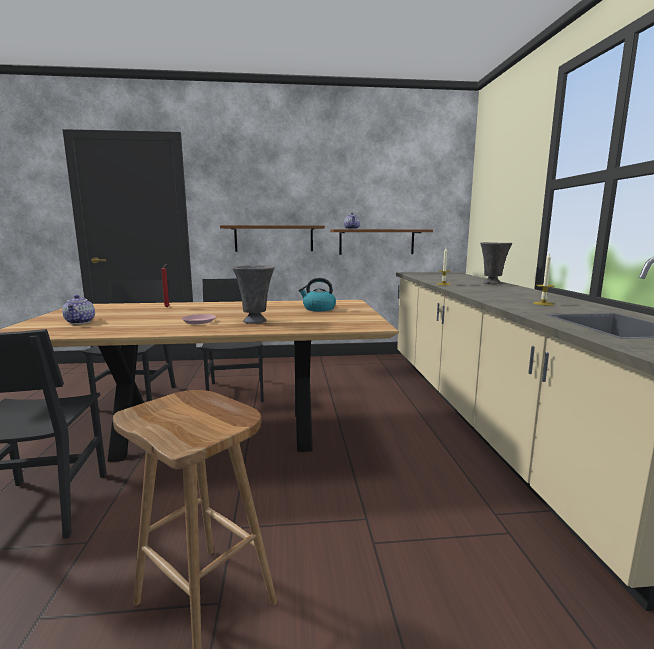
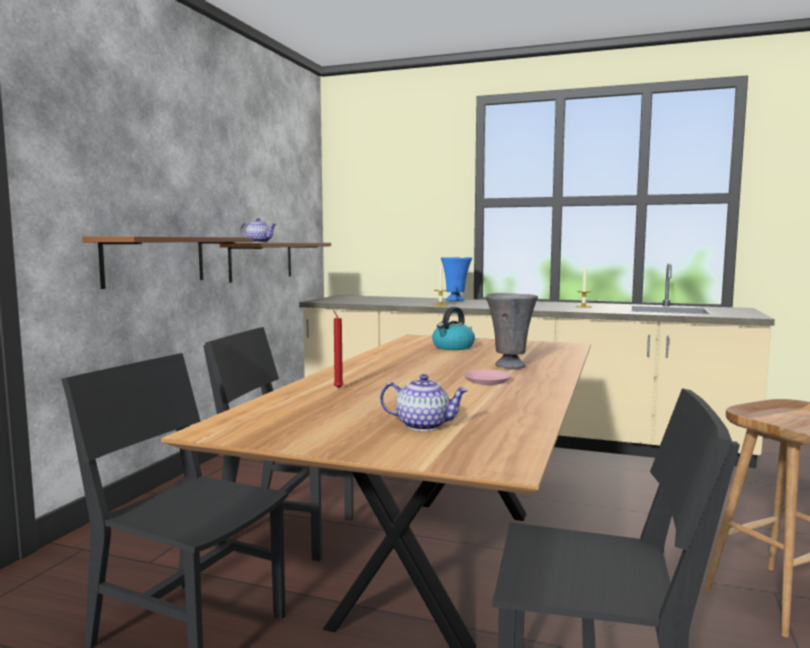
camera: 65 degrees left, 5 degrees down
grey vase [480,242,512,285] -> blue vase [441,257,472,301]

